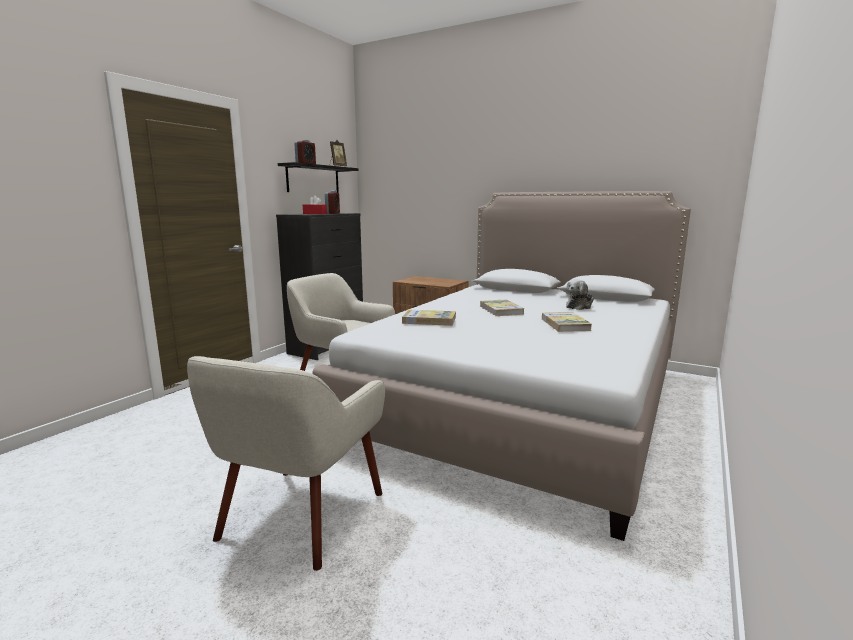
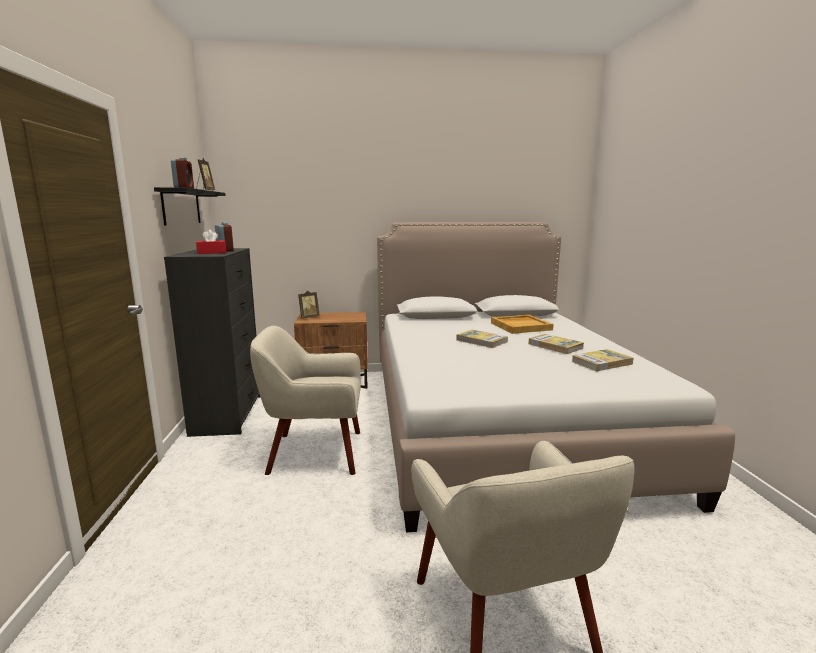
camera: 35 degrees left, 0 degrees up
book [402,310,456,326] -> book moved to [571,349,634,371]
plush toy [566,279,594,310] -> beige tray [491,315,553,334]
none -> picture frame [298,290,320,319]

